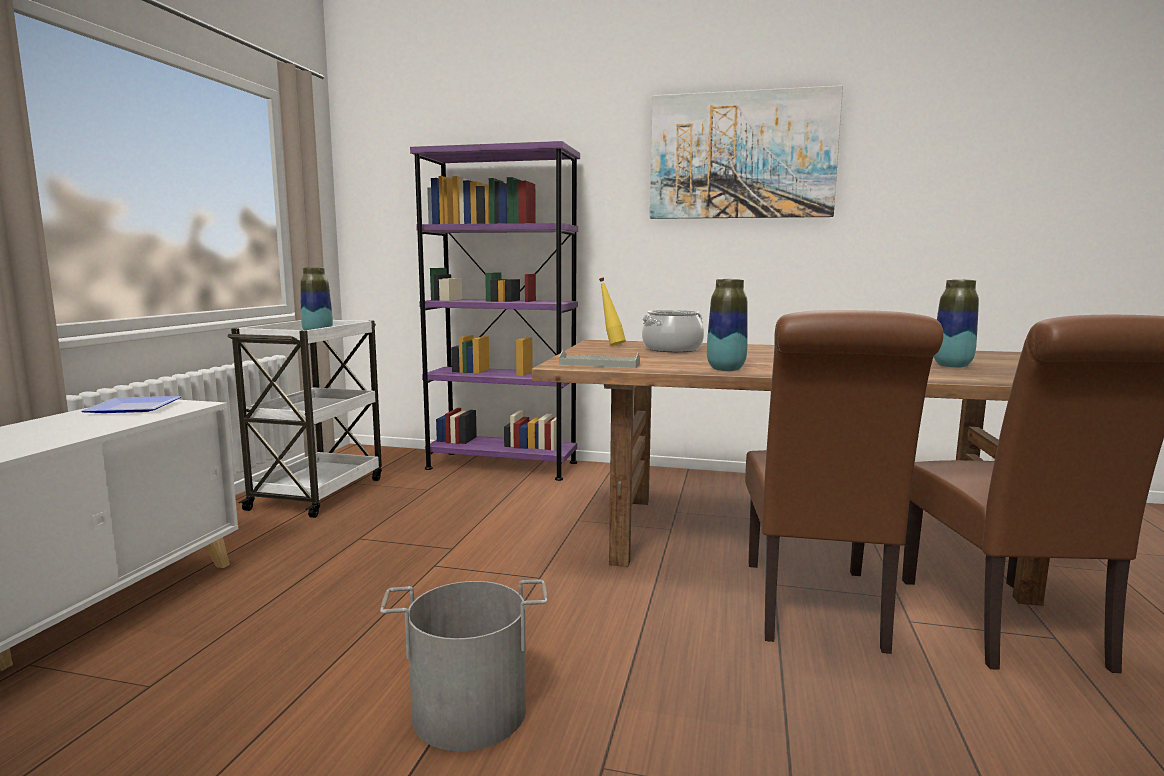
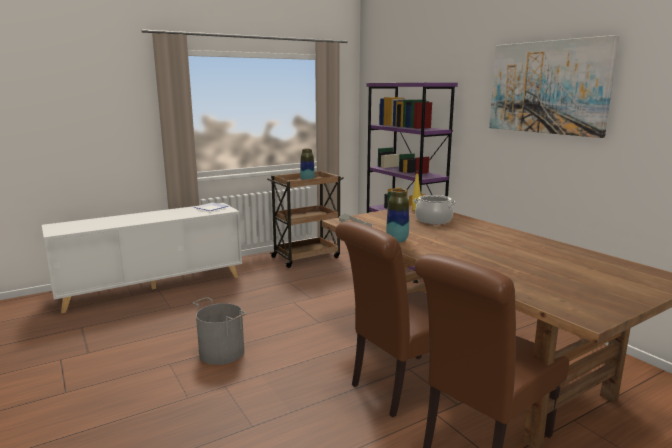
camera: 45 degrees right, 5 degrees up
white cart [227,320,382,518] -> brown cart [267,171,343,268]
vase [934,279,979,368] -> none

